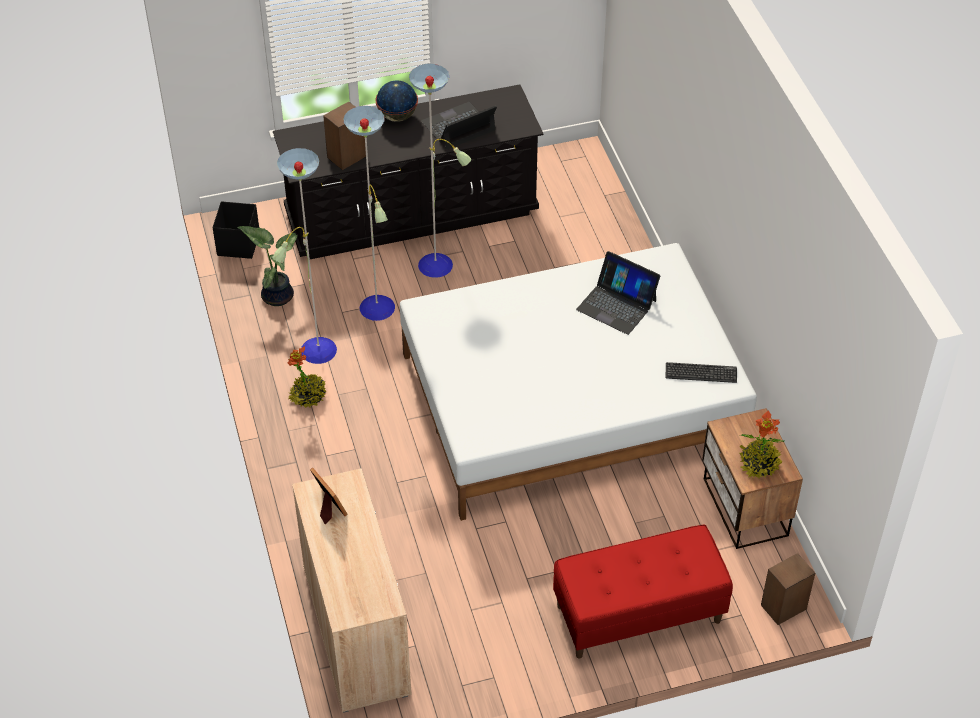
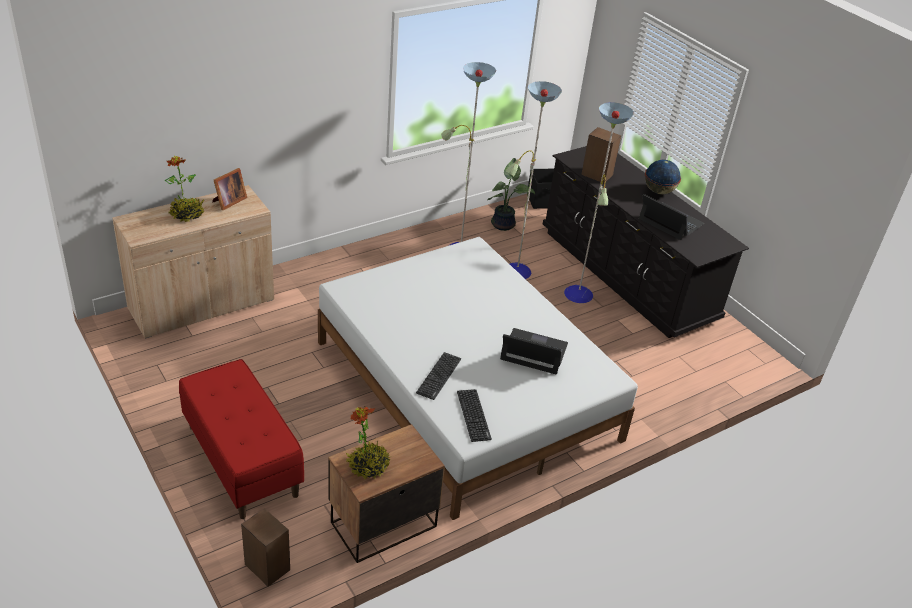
camera: 70 degrees right, 10 degrees down
potted plant [288,346,327,408] -> potted plant moved to [165,156,204,222]
laptop [576,251,660,335] -> laptop turned 90 degrees clockwise [500,328,568,374]
none -> keyboard [416,352,461,400]

